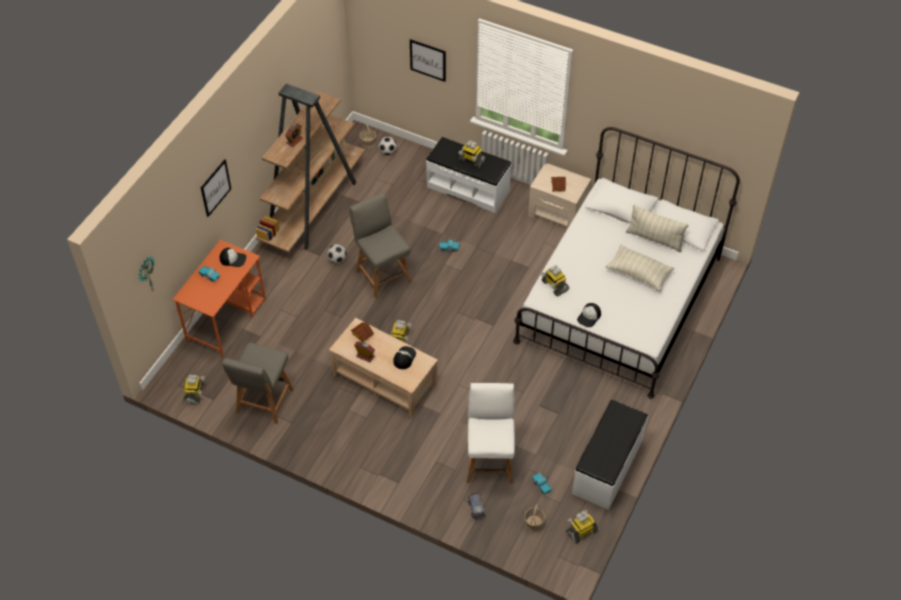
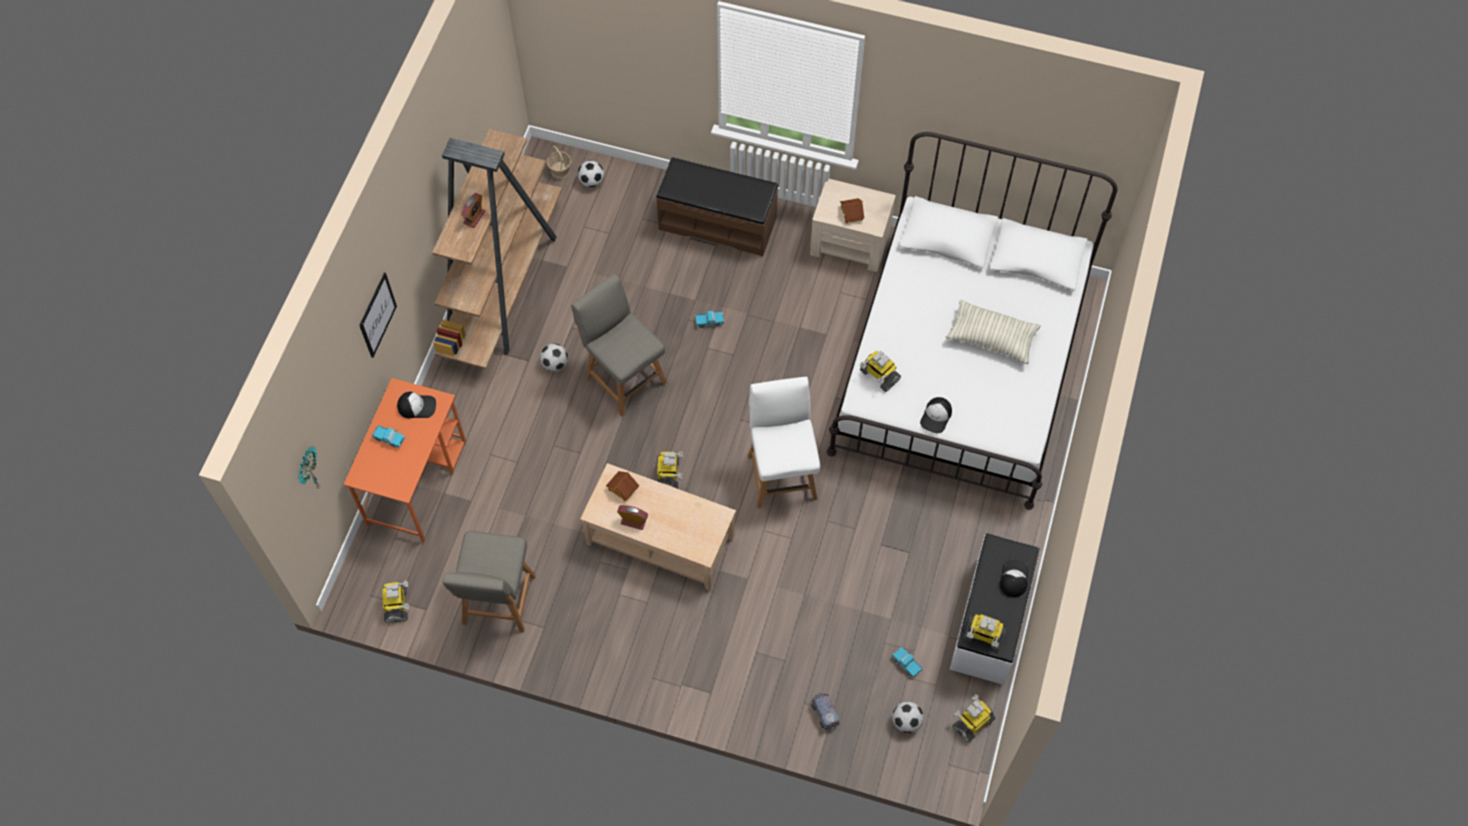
camera: 10 degrees left, 10 degrees up
cap [393,346,416,369] -> cap moved to [1000,559,1029,597]
picture [410,39,446,82] -> none
white bench [426,137,511,213] -> brown bench [656,157,778,256]
toy robot [459,140,486,168] -> toy robot moved to [963,614,1006,651]
white chair [467,383,515,484] -> white chair moved to [748,377,820,509]
basket [524,503,545,531] -> football [892,701,924,733]
pillow [626,205,689,252] -> none

